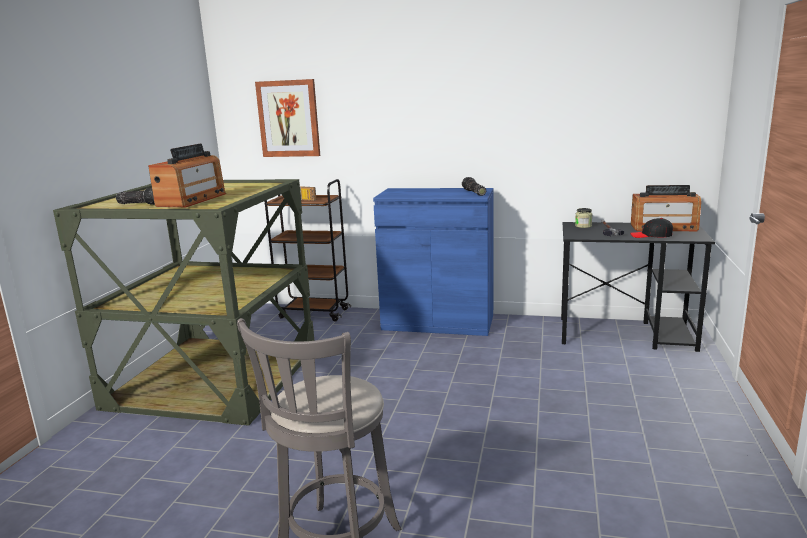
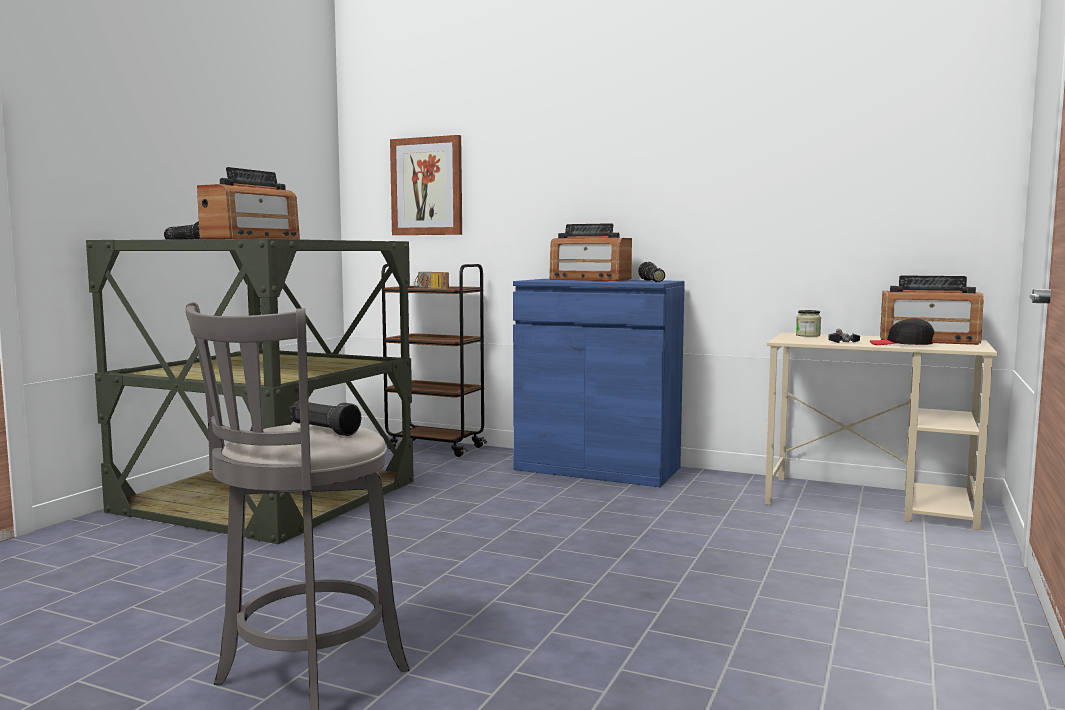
camera: 10 degrees right, 10 degrees down
black desk [561,222,715,352] -> beige desk [765,333,997,530]
none -> black flashlight [290,401,361,436]
none -> radio [549,223,632,281]

